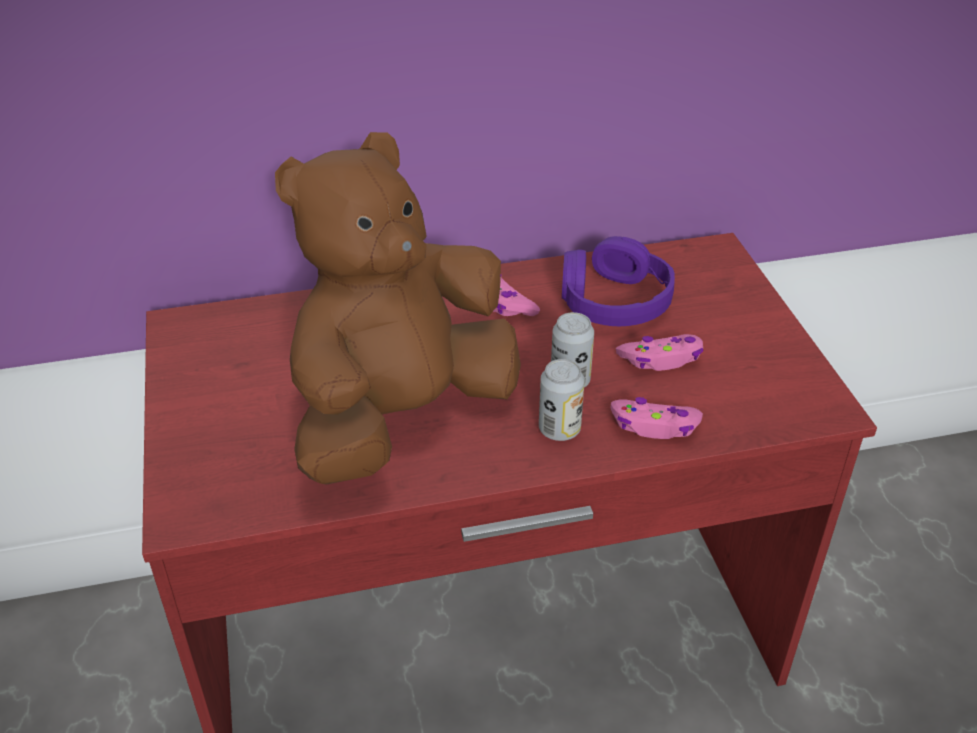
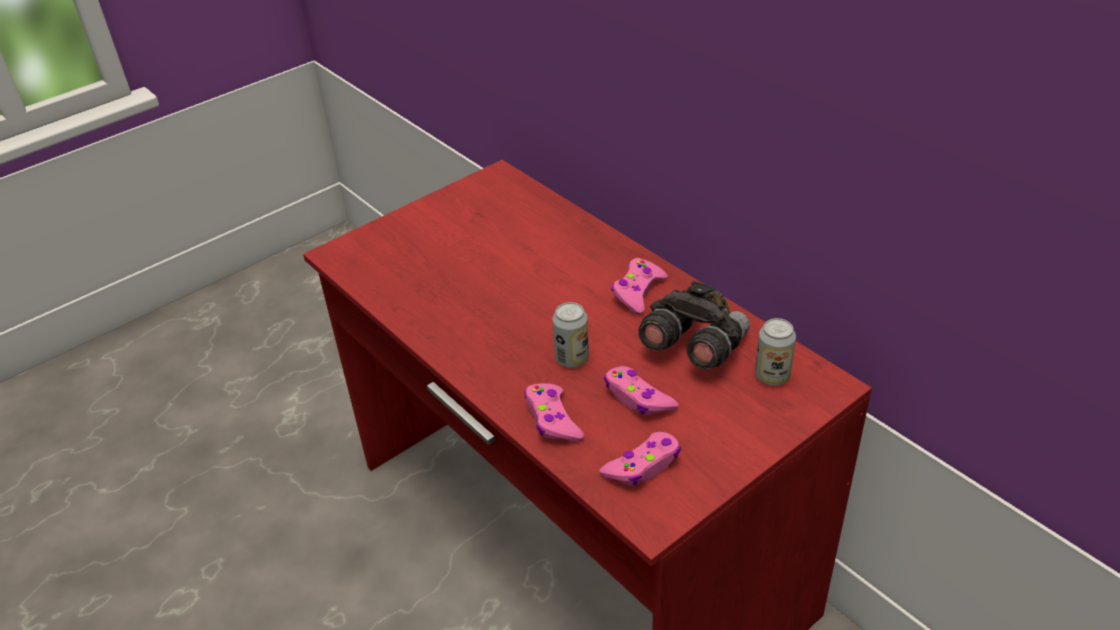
camera: 65 degrees right, 0 degrees up
brown plush toy [275,132,521,485] -> none
can [539,359,585,441] -> can moved to [755,318,796,386]
purple headphones [562,236,675,326] -> grey binoculars [638,281,750,369]
none -> pink game controller [599,432,681,486]

